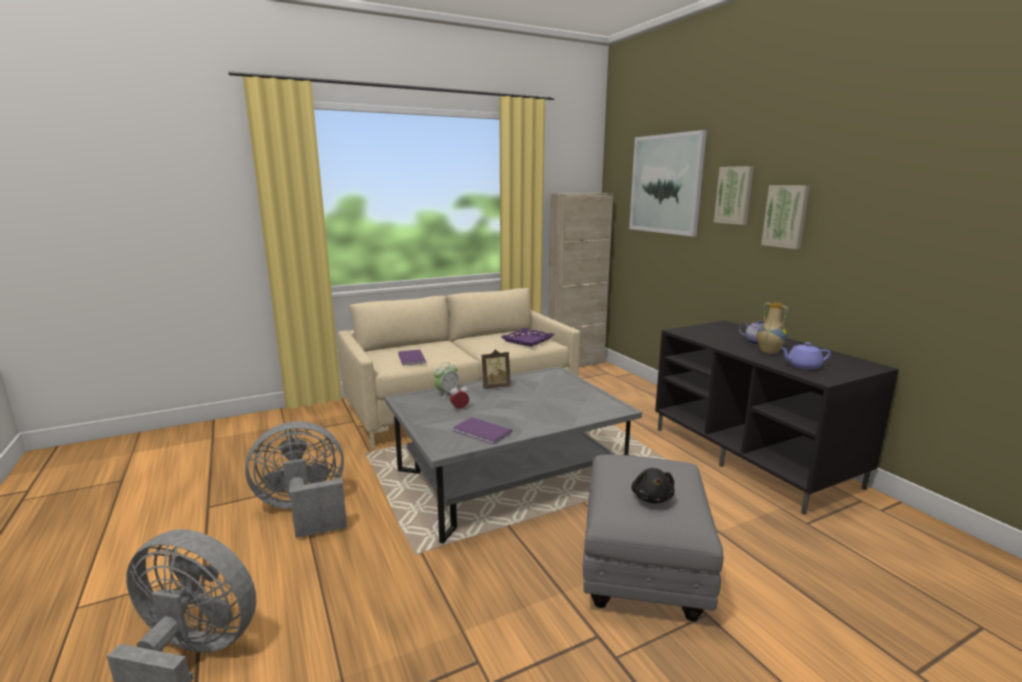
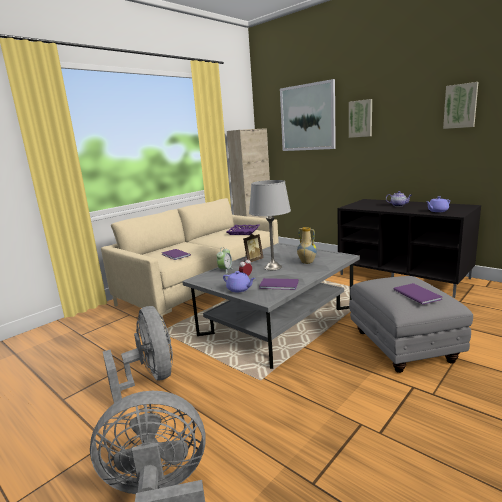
camera: 20 degrees left, 0 degrees up
grey fan [245,421,347,538] -> grey fan turned 105 degrees clockwise [103,306,173,403]
black plush toy [631,468,674,503] -> purple book [394,283,442,305]
vase [757,302,788,354] -> vase moved to [297,227,317,264]
picture [761,185,810,249] -> picture moved to [443,82,478,129]
none -> purple teapot [223,271,255,292]
none -> grey table lamp [249,180,291,270]

